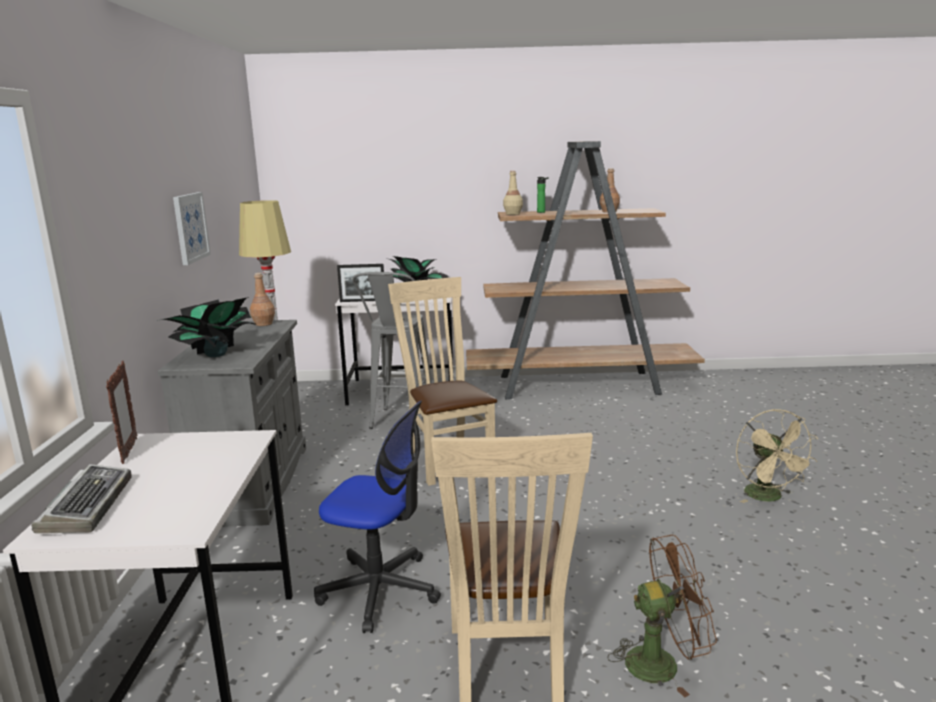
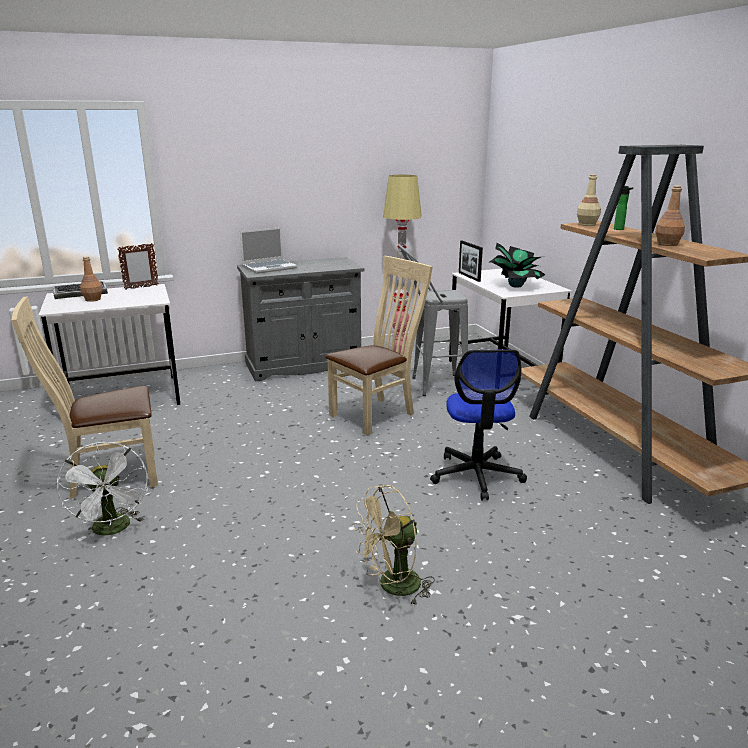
camera: 70 degrees right, 5 degrees up
potted plant [157,297,257,357] -> laptop [240,227,297,274]
picture [173,192,211,265] -> none
brown bottle [250,273,275,326] -> brown bottle moved to [80,256,103,302]
office chair [314,401,441,633] -> office chair moved to [430,350,527,500]
brown fan [607,535,717,697] -> white fan [57,442,148,541]

